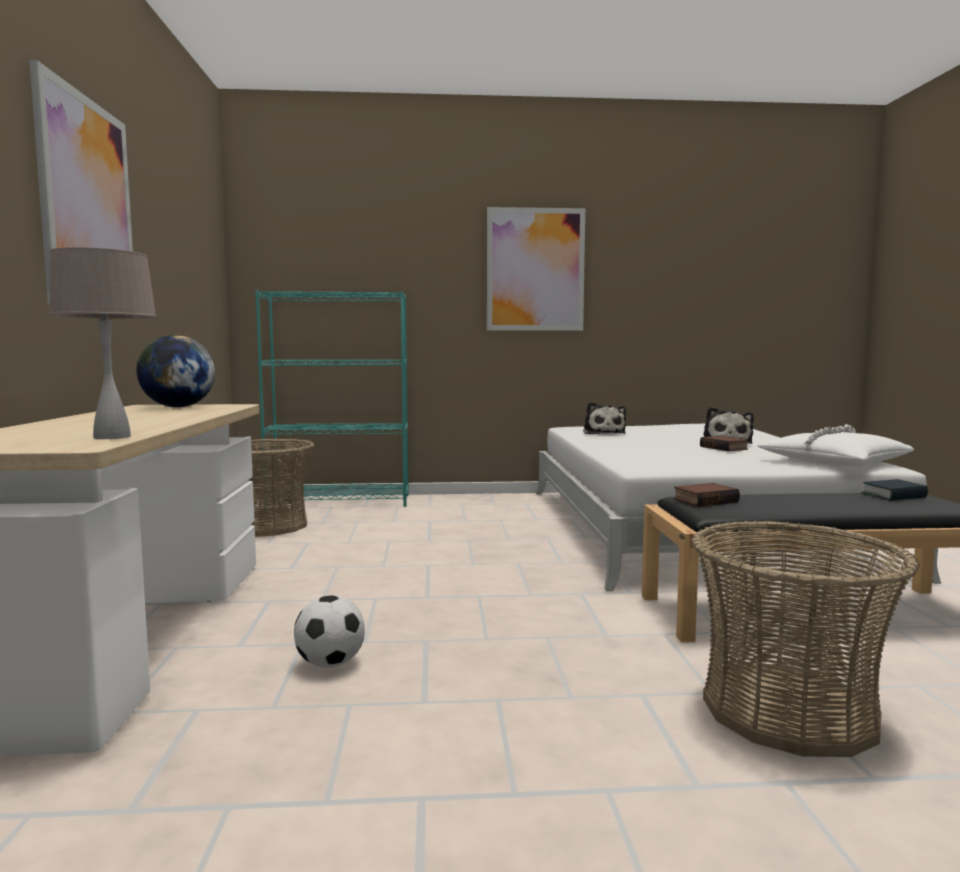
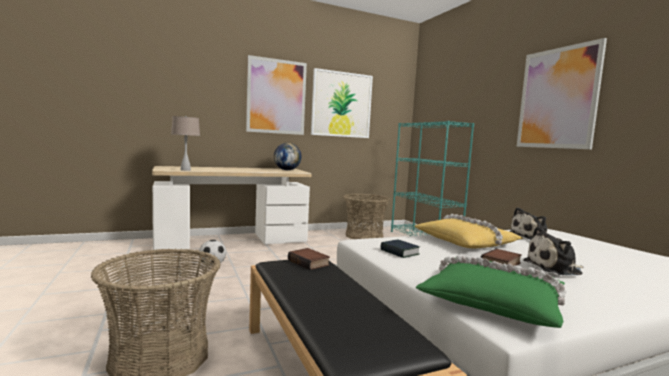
camera: 70 degrees right, 0 degrees up
white pillow [757,424,914,466] -> green pillow [416,255,566,328]
book [861,479,928,501] -> book moved to [381,239,420,258]
none -> picture [311,68,373,138]
none -> yellow pillow [414,214,524,248]

